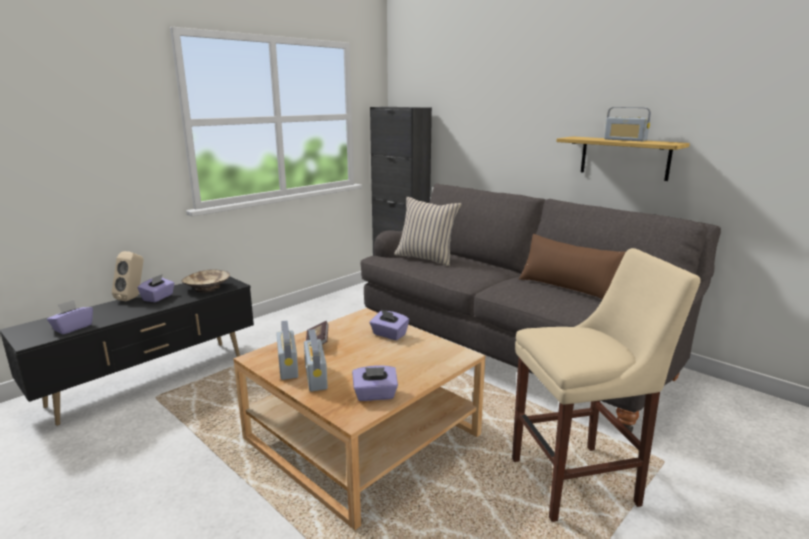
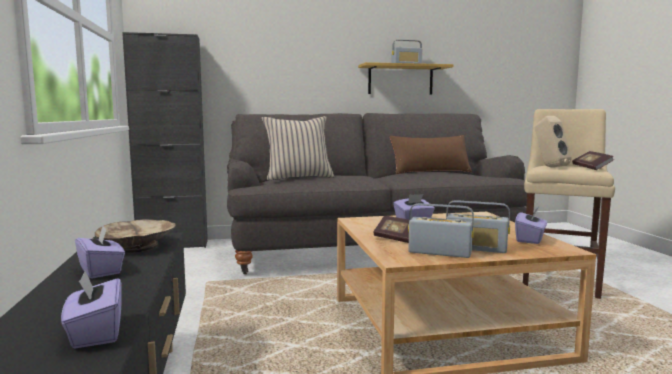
camera: 55 degrees left, 10 degrees down
beige speaker [112,251,143,301] -> beige speaker moved to [534,116,572,167]
none -> book [572,151,614,170]

